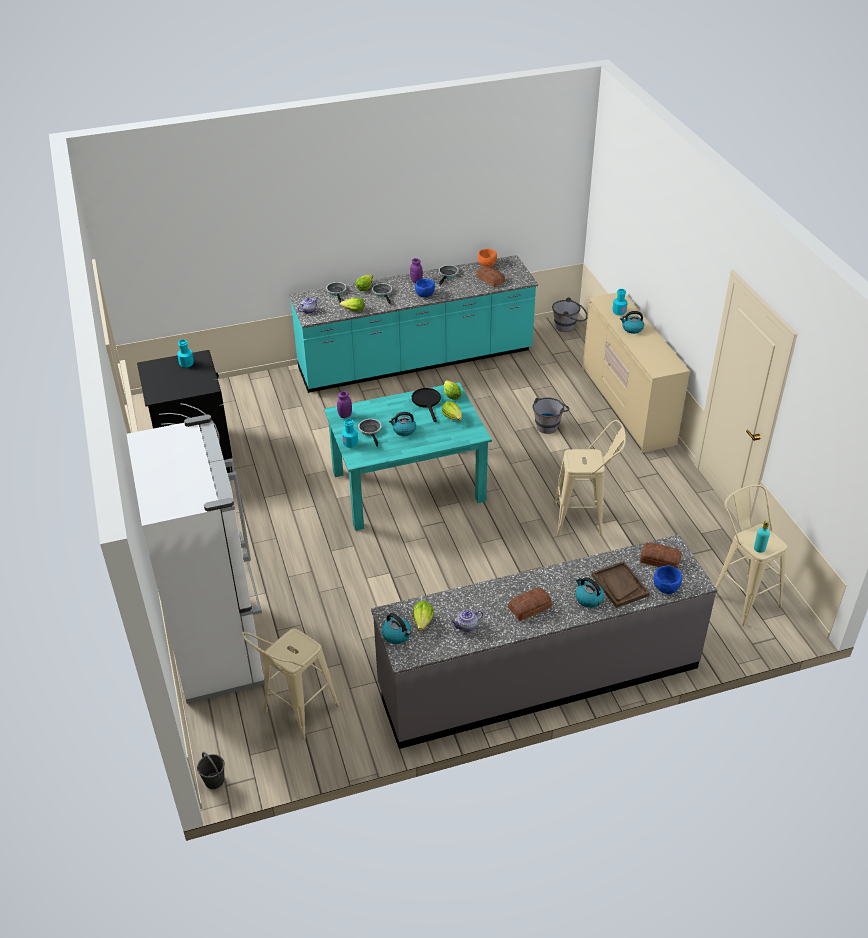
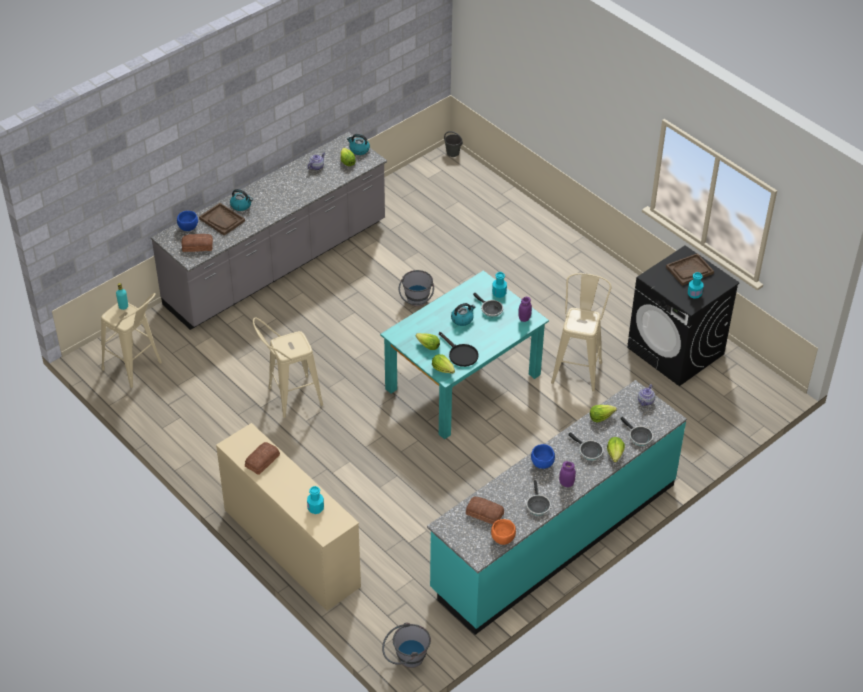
camera: 155 degrees right, 5 degrees up
white fridge [126,415,265,704] -> none
beige stool [241,628,340,740] -> beige stool moved to [551,273,611,392]
bread [508,588,552,621] -> bread moved to [245,442,280,475]
grey bucket [532,397,570,434] -> grey bucket moved to [399,270,434,306]
kettle [620,311,644,334] -> none
none -> brown tray [666,253,714,286]

